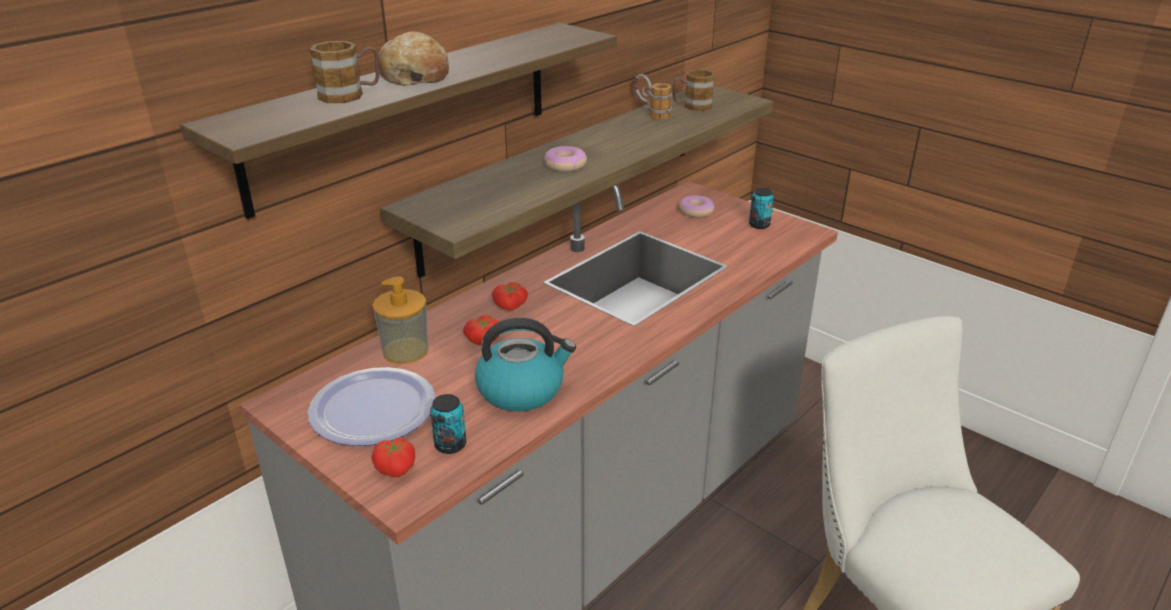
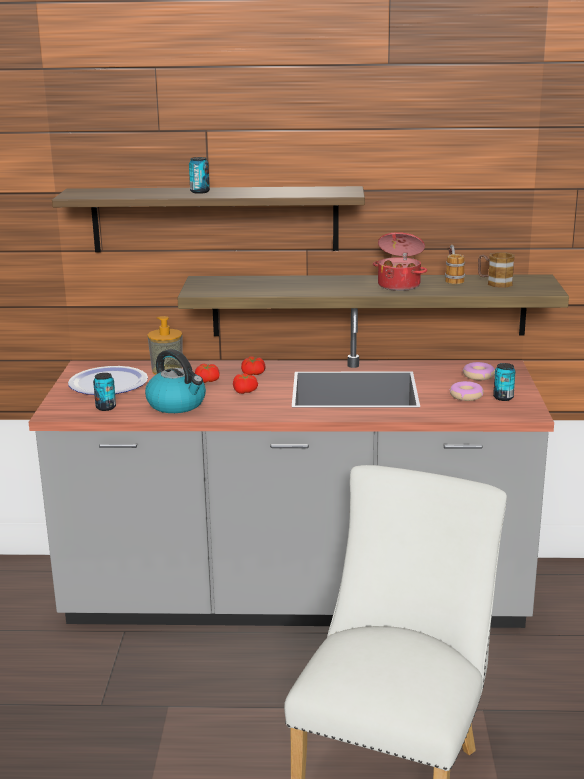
camera: 50 degrees right, 10 degrees down
mug [310,41,379,103] -> none
tomato [371,438,415,477] -> tomato moved to [233,373,258,394]
bread [378,31,449,86] -> can [189,157,210,194]
donut [544,146,587,172] -> donut moved to [450,381,484,401]
none -> cooking pot [373,232,427,291]

